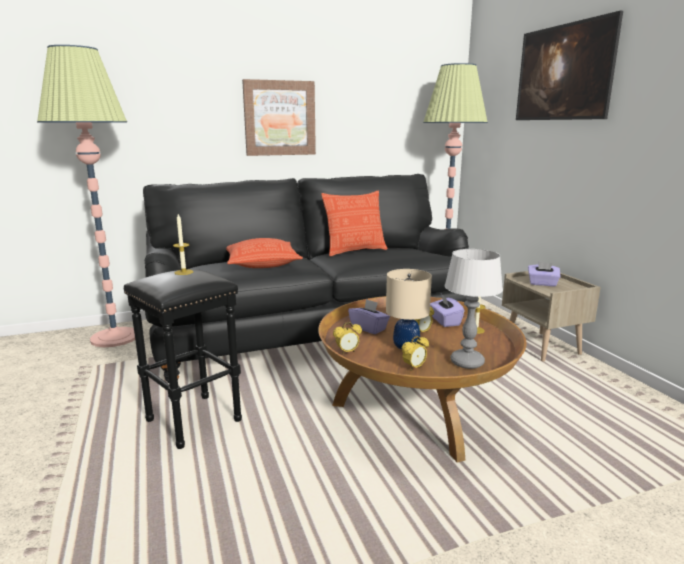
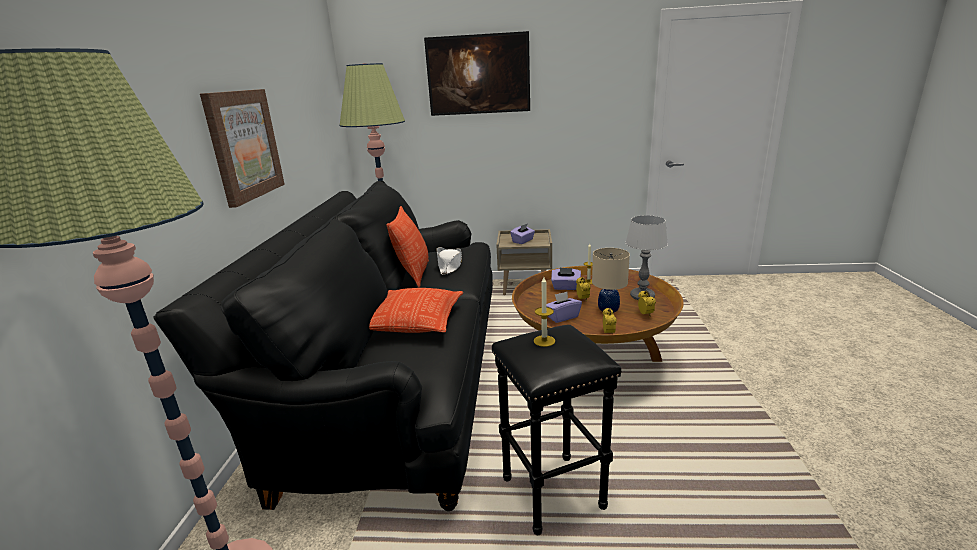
camera: 65 degrees left, 5 degrees up
none -> white hat [436,247,462,275]

